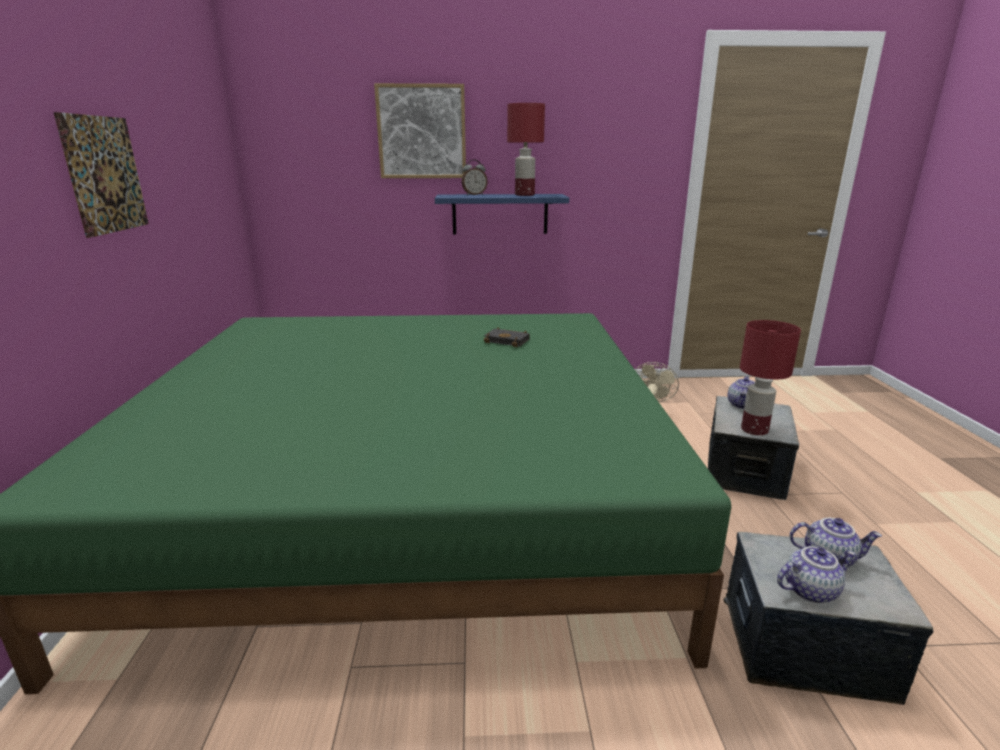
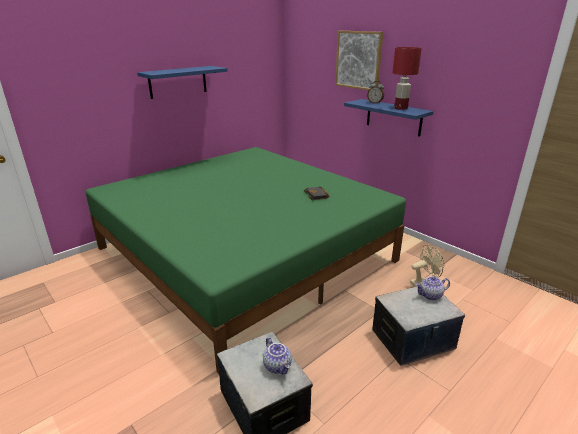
camera: 50 degrees right, 5 degrees up
picture [54,112,149,238] -> blue shelf [137,66,228,99]
red table lamp [740,320,801,435] -> none
teapot [777,546,856,603] -> none

